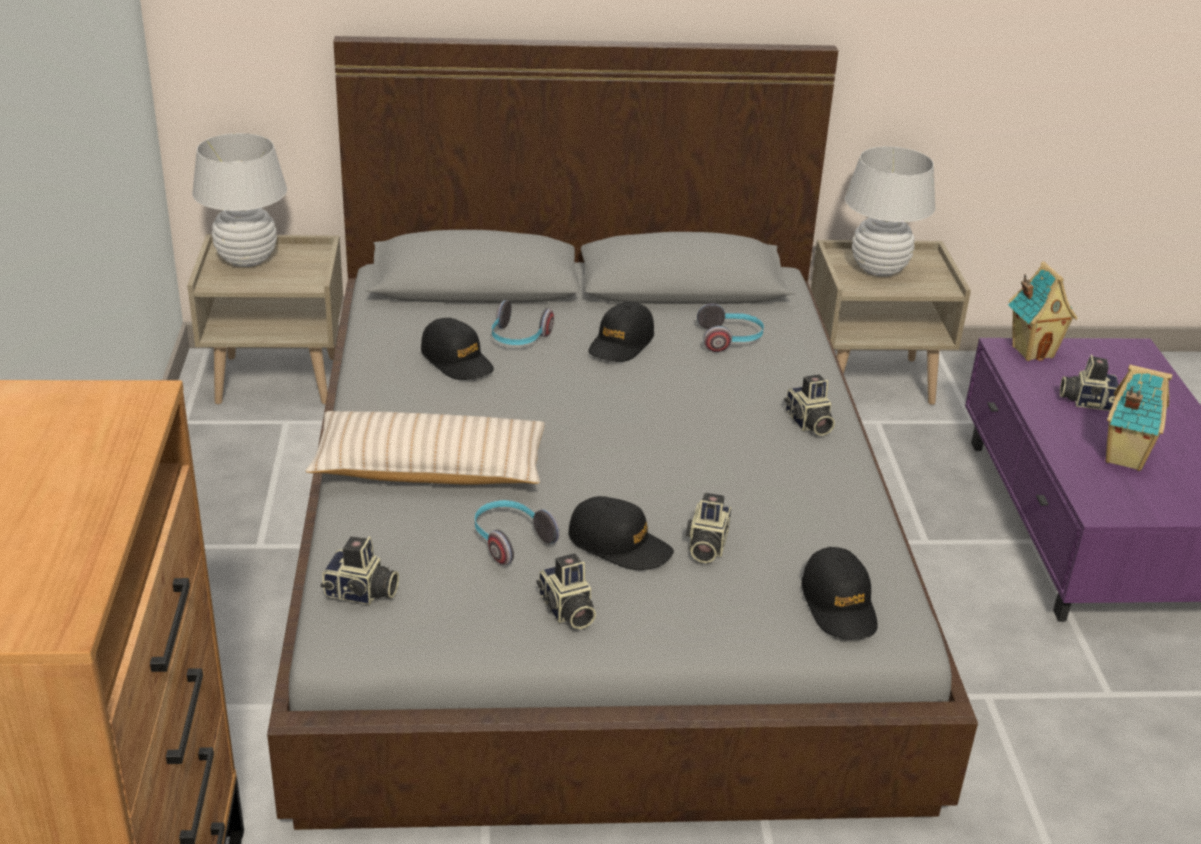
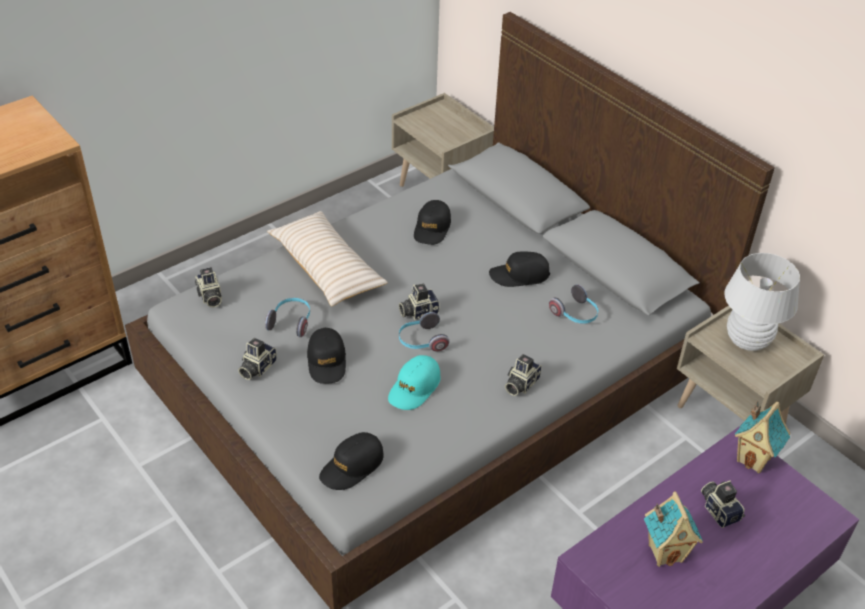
camera: 55 degrees right, 10 degrees up
white table lamp [192,133,287,267] -> none
headphones [492,300,554,345] -> headphones moved to [399,312,449,351]
camera [686,492,731,563] -> camera moved to [399,284,440,320]
none -> turquoise cap [388,355,441,410]

